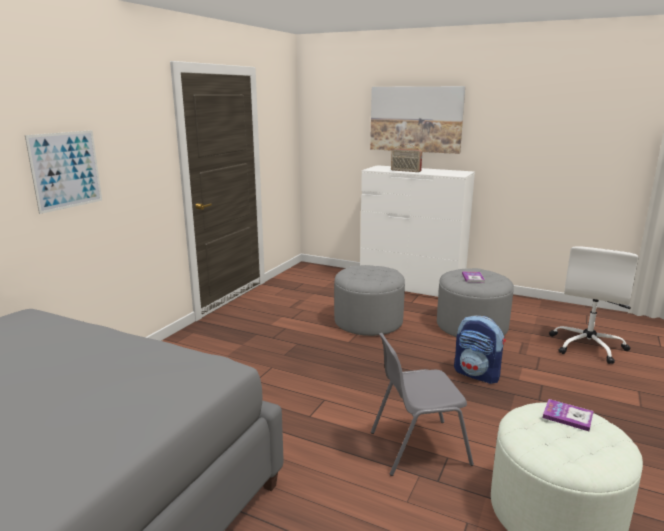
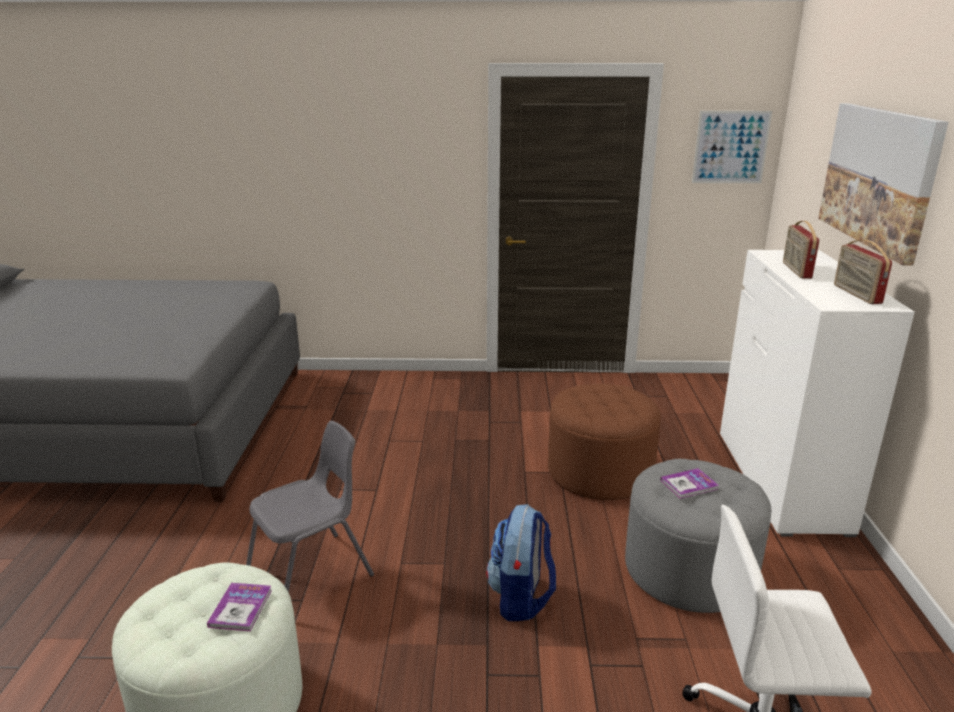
camera: 65 degrees right, 5 degrees up
picture [25,130,102,214] -> picture moved to [692,111,772,183]
grey ottoman [334,265,405,336] -> brown ottoman [548,384,661,500]
grey chair [371,333,474,476] -> grey chair turned 90 degrees clockwise [246,421,374,593]
none -> radio [834,240,892,304]

